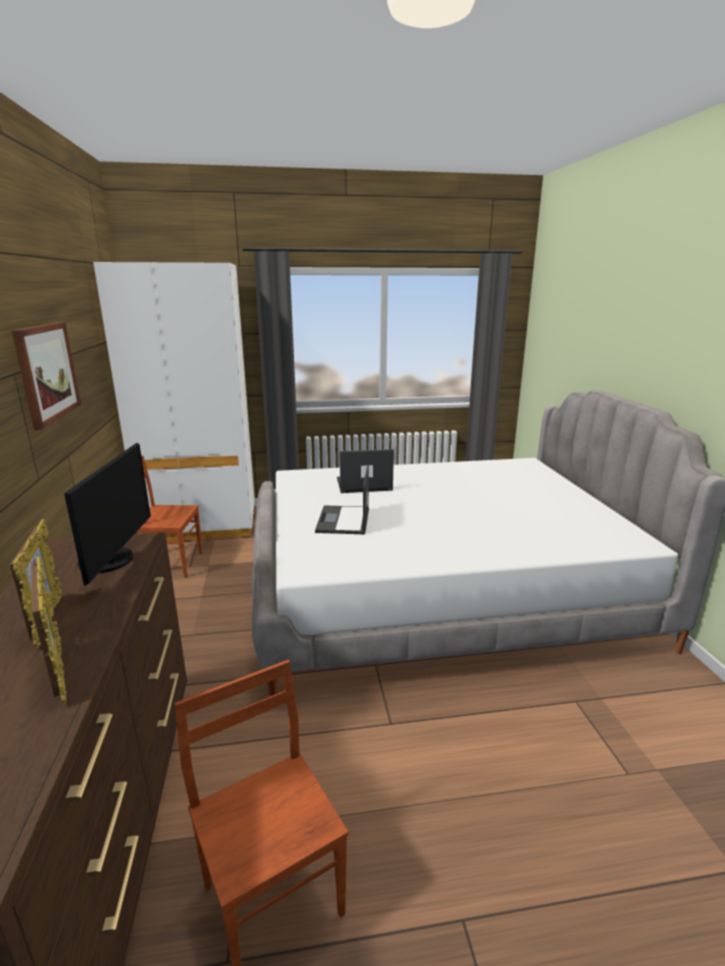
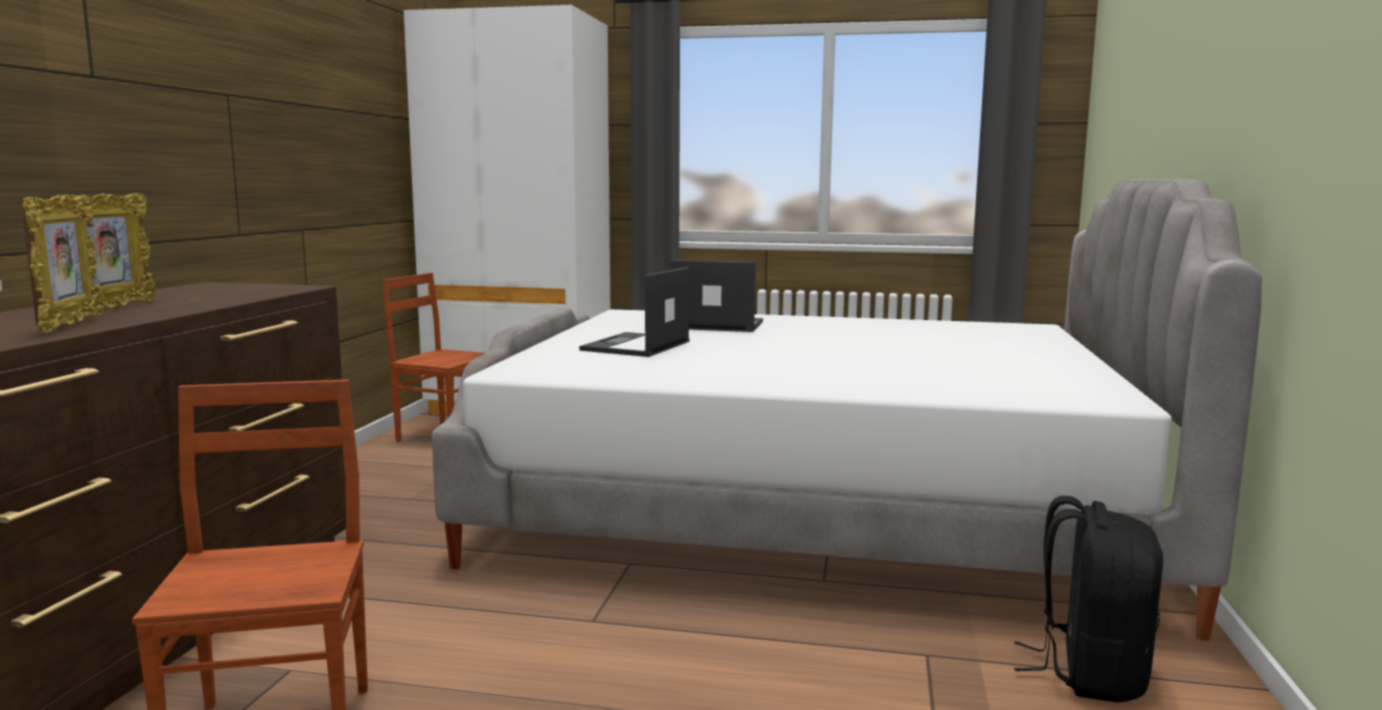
camera: 20 degrees right, 10 degrees down
picture [12,322,81,430] -> none
monitor [64,443,151,586] -> none
none -> black backpack [1014,496,1163,702]

